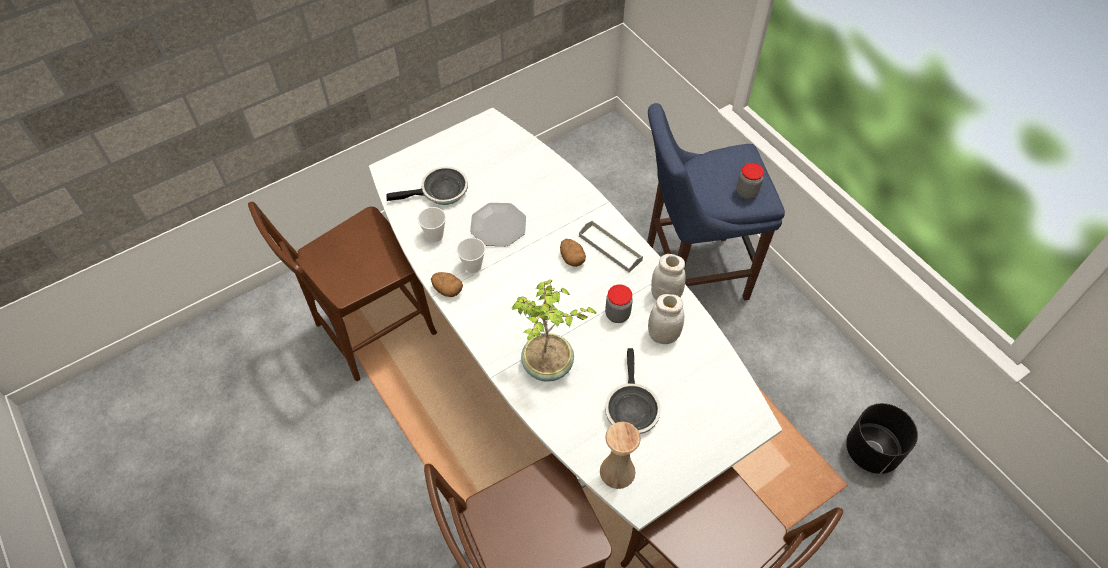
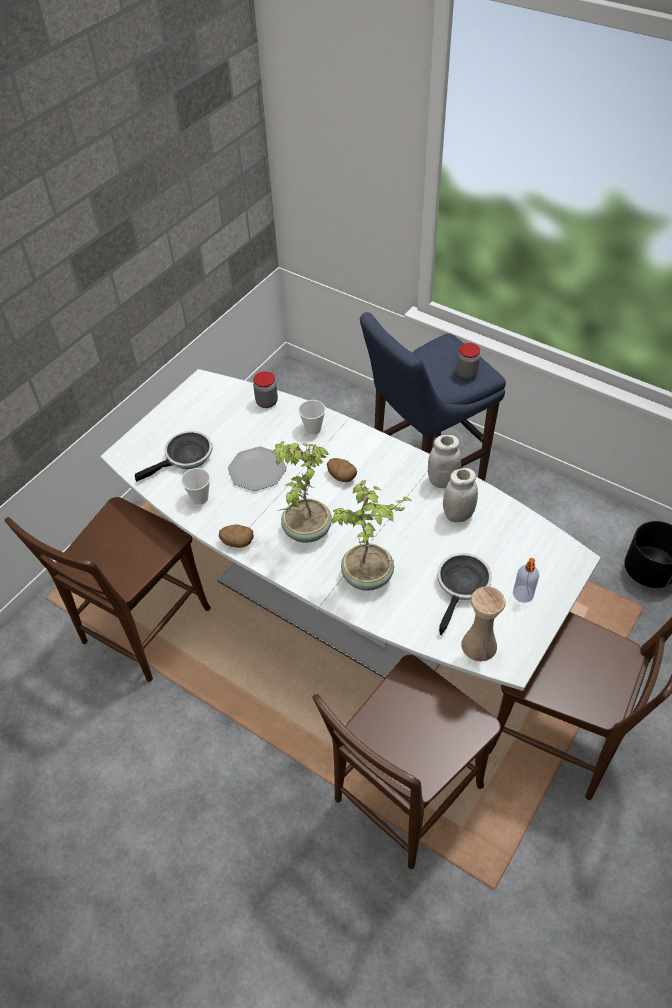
camera: 20 degrees left, 5 degrees down
cup [456,238,485,273] -> cup moved to [298,400,326,435]
grey tray [579,220,643,273] -> none
jar [605,284,633,323] -> jar moved to [253,371,278,408]
frying pan [605,348,661,434] -> frying pan turned 135 degrees counterclockwise [437,553,492,635]
none -> potted plant [271,441,332,543]
none -> soap dispenser [513,558,539,603]

